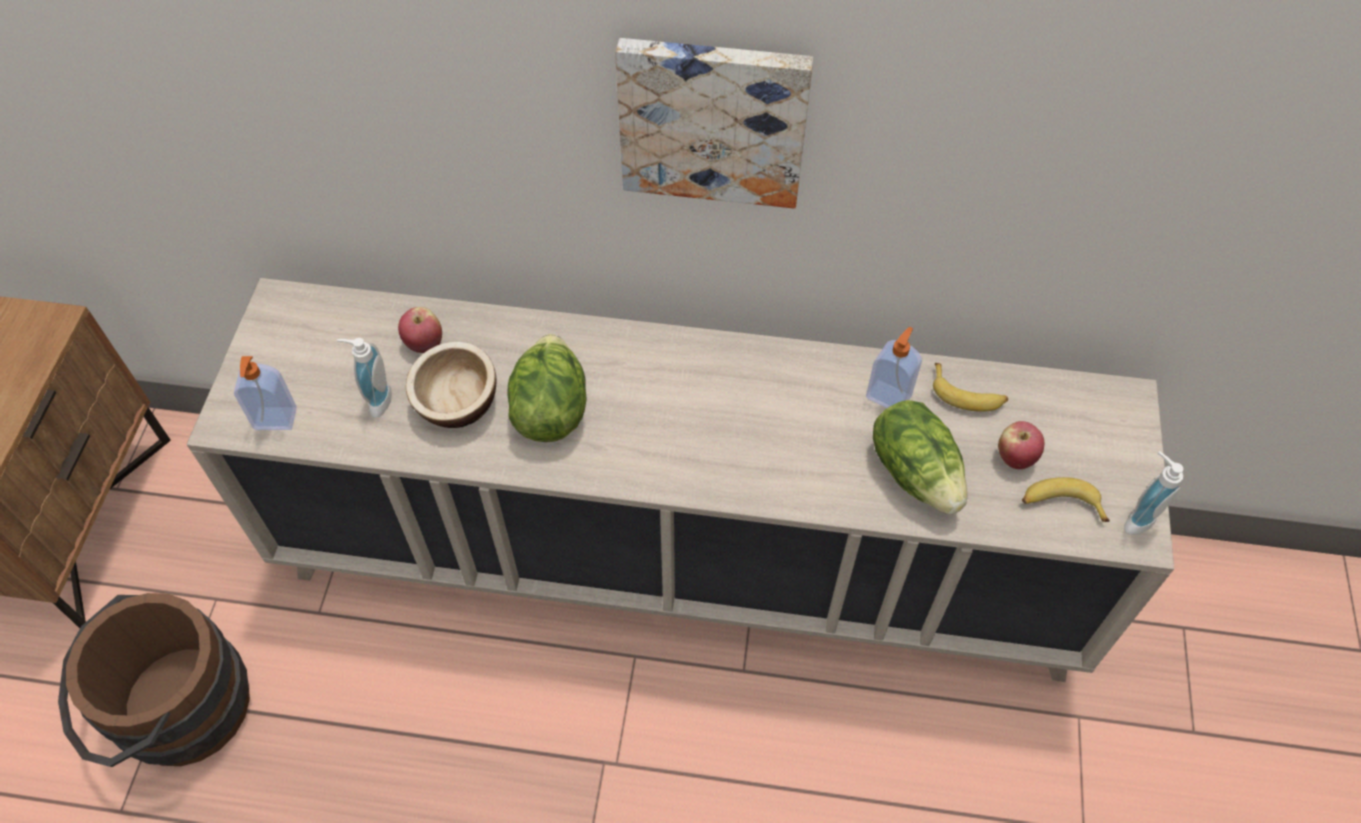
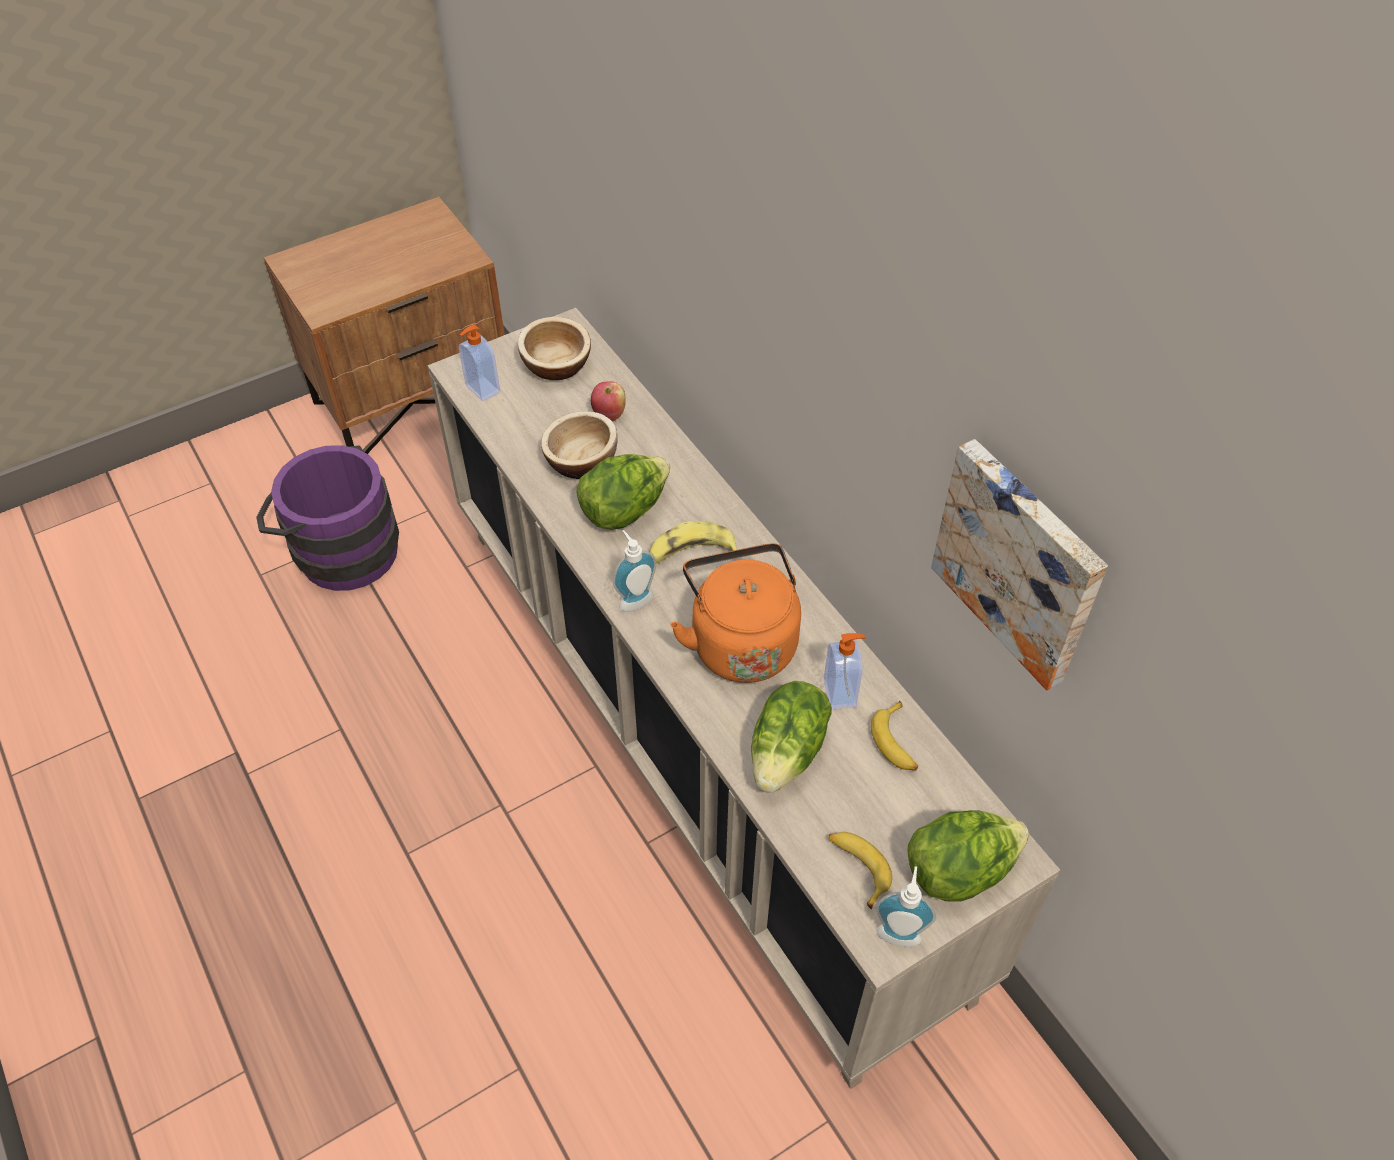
camera: 50 degrees right, 5 degrees down
brown bucket [58,593,250,767] -> purple bucket [256,445,399,591]
soap dispenser [337,338,392,418] -> soap dispenser moved to [613,530,656,611]
picture [615,38,813,208] -> picture moved to [931,439,1108,690]
apple [998,421,1044,469] -> none
none -> bowl [518,317,591,380]
none -> banana [650,521,738,563]
none -> orange kettle [670,543,801,683]
none -> lettuce [908,810,1029,902]

